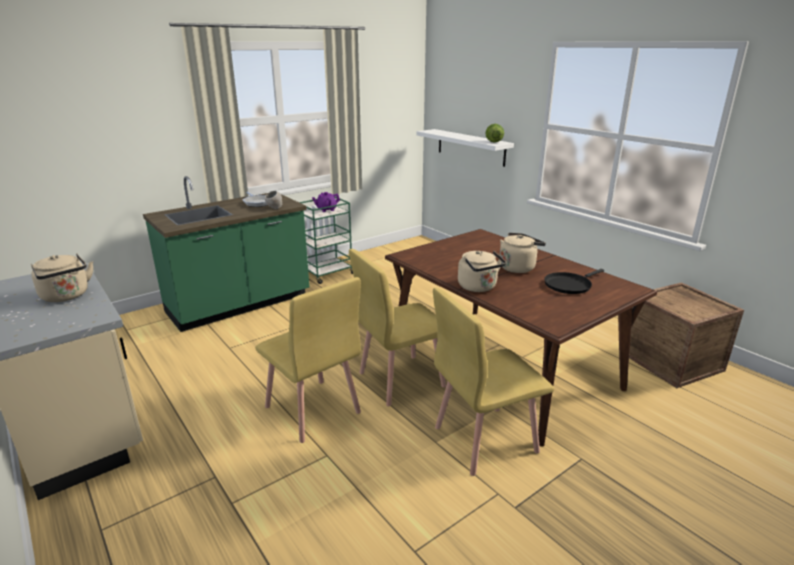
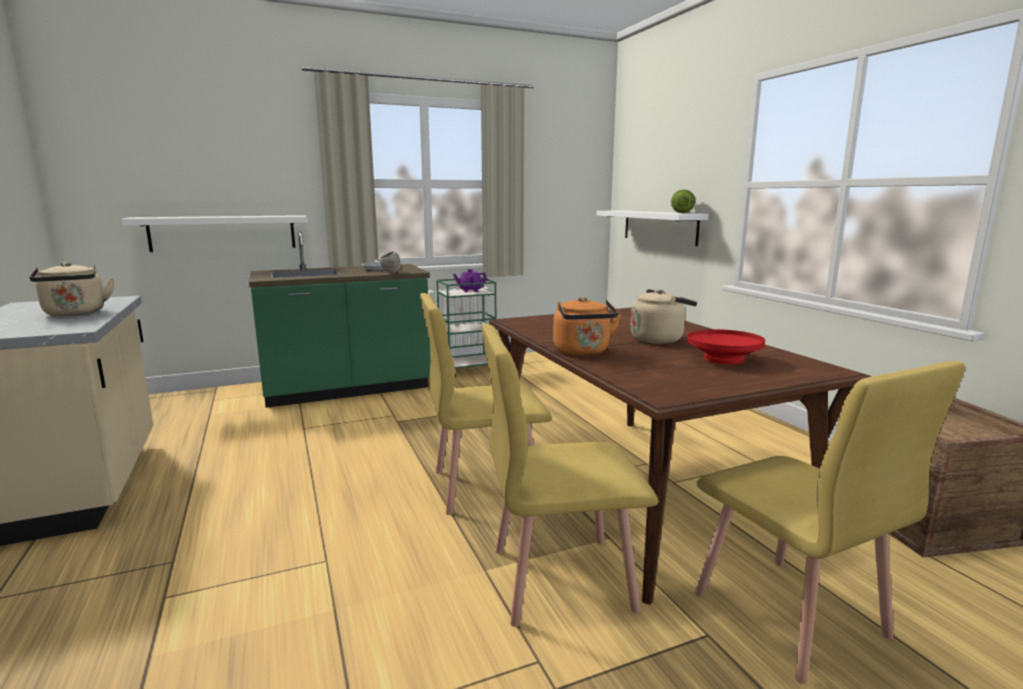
camera: 15 degrees right, 10 degrees down
yellow chair [255,277,361,443] -> yellow chair moved to [694,361,965,684]
beige kettle [458,251,506,292] -> orange kettle [553,297,621,356]
black frying pan [544,269,604,294] -> red bowl [688,329,765,364]
none -> white shelf [121,215,308,252]

